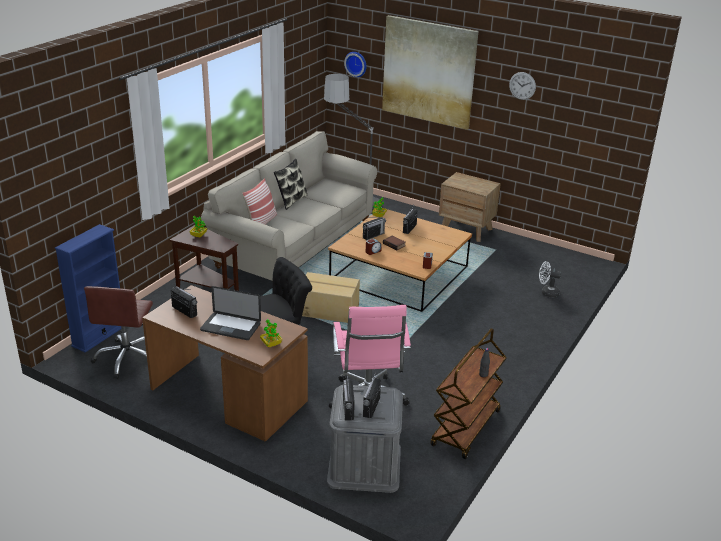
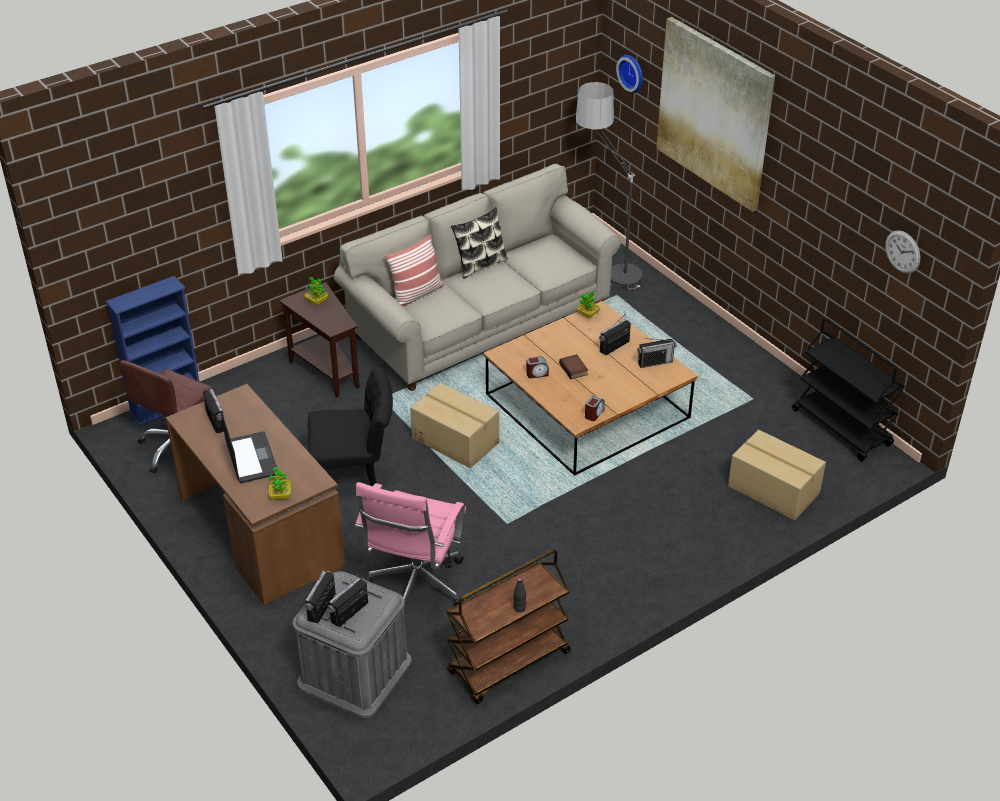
camera: 25 degrees right, 10 degrees up
laptop [200,286,261,340] -> laptop turned 150 degrees counterclockwise [221,411,278,483]
radio [363,217,386,240] -> radio moved to [637,338,677,368]
brown nightstand [439,172,501,242] -> none
wall clock [509,72,536,100] -> wall clock moved to [885,230,920,274]
white fan [539,261,562,298] -> cardboard box [728,430,826,520]
none -> black cart [792,318,905,461]

